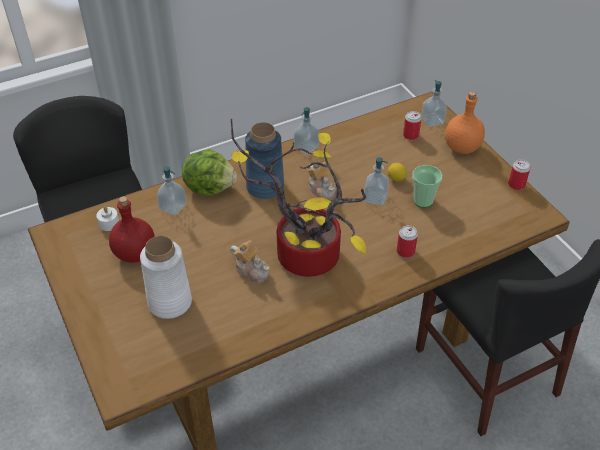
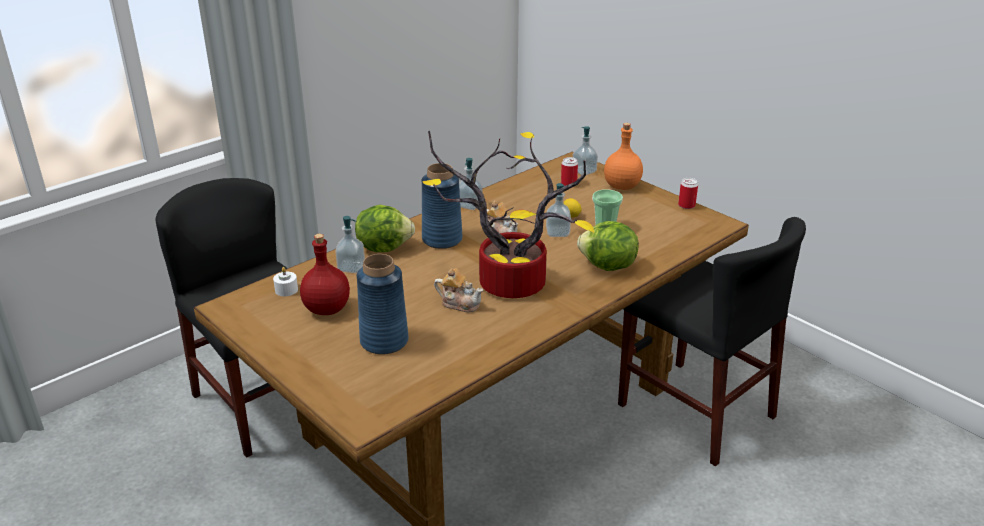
camera: 15 degrees left, 15 degrees down
white vase [140,236,192,319] -> blue vase [357,254,409,355]
can [397,225,418,258] -> lettuce [577,221,639,271]

